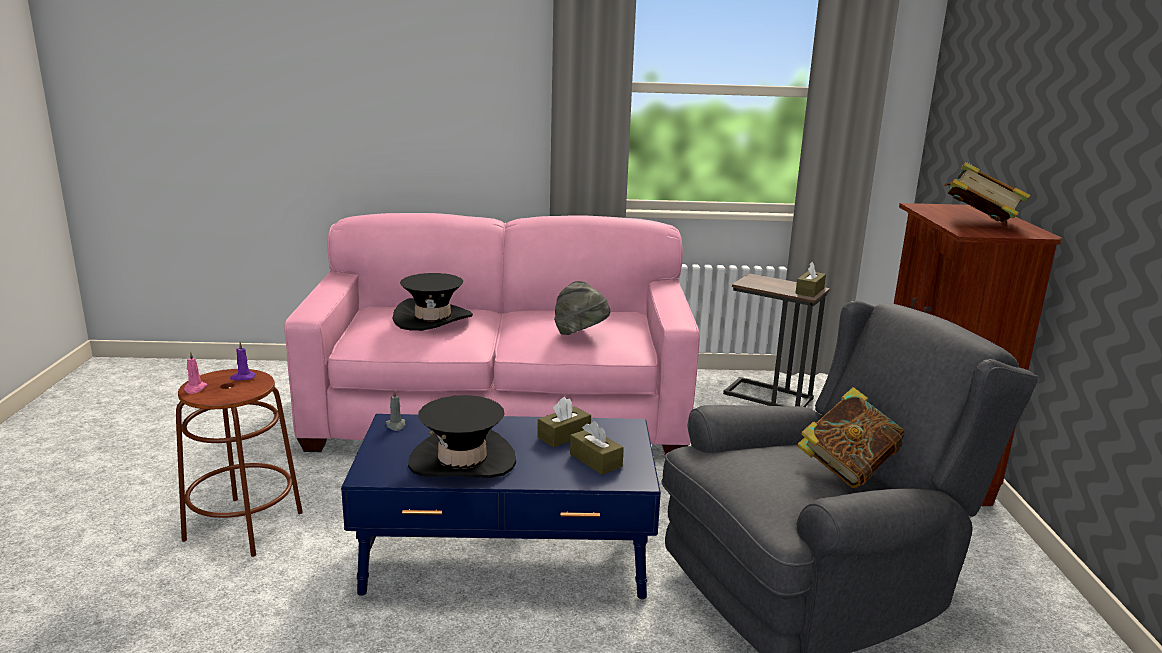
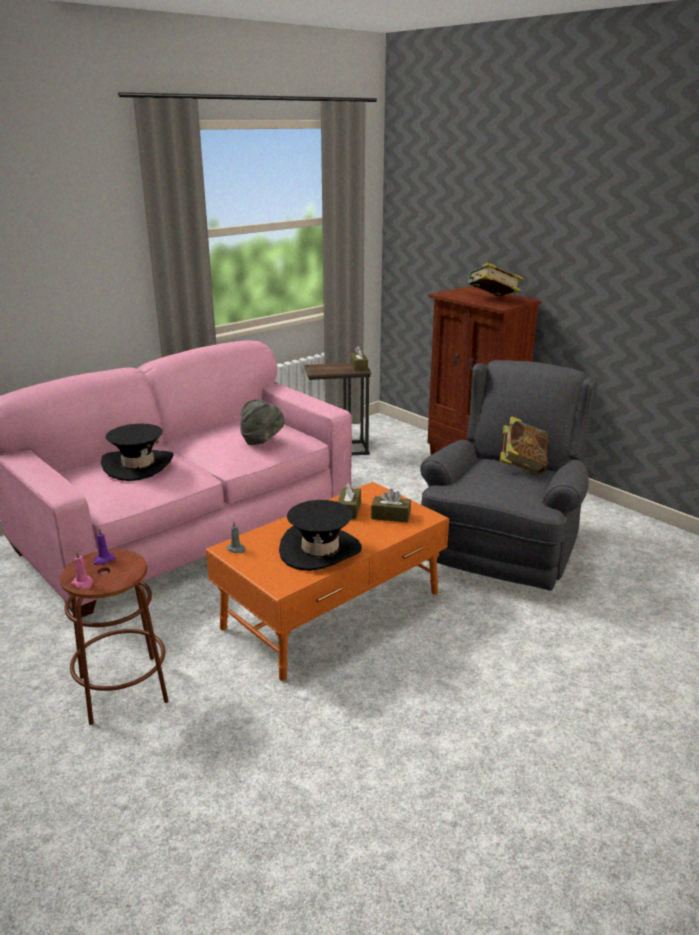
camera: 40 degrees left, 5 degrees up
blue coffee table [341,414,661,599] -> orange coffee table [206,482,449,681]

